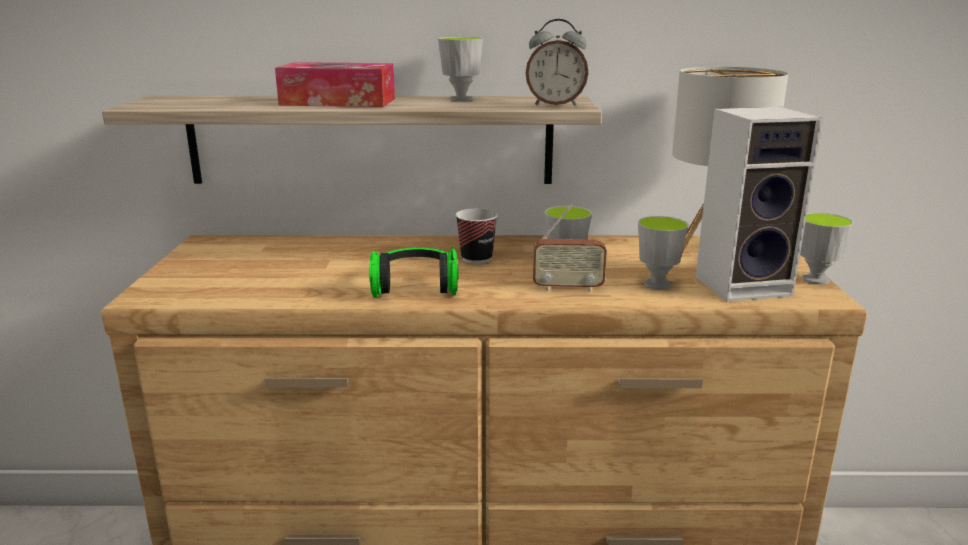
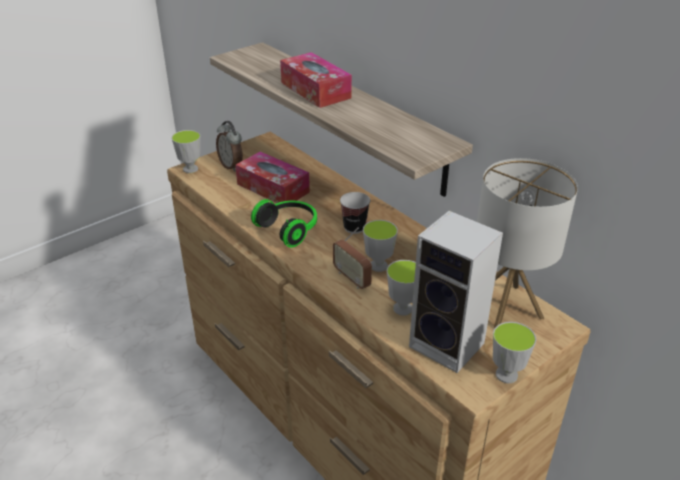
camera: 50 degrees right, 15 degrees up
cup [438,37,483,101] -> cup moved to [171,130,200,173]
alarm clock [526,19,588,106] -> alarm clock moved to [216,121,243,172]
none -> tissue box [235,152,310,203]

